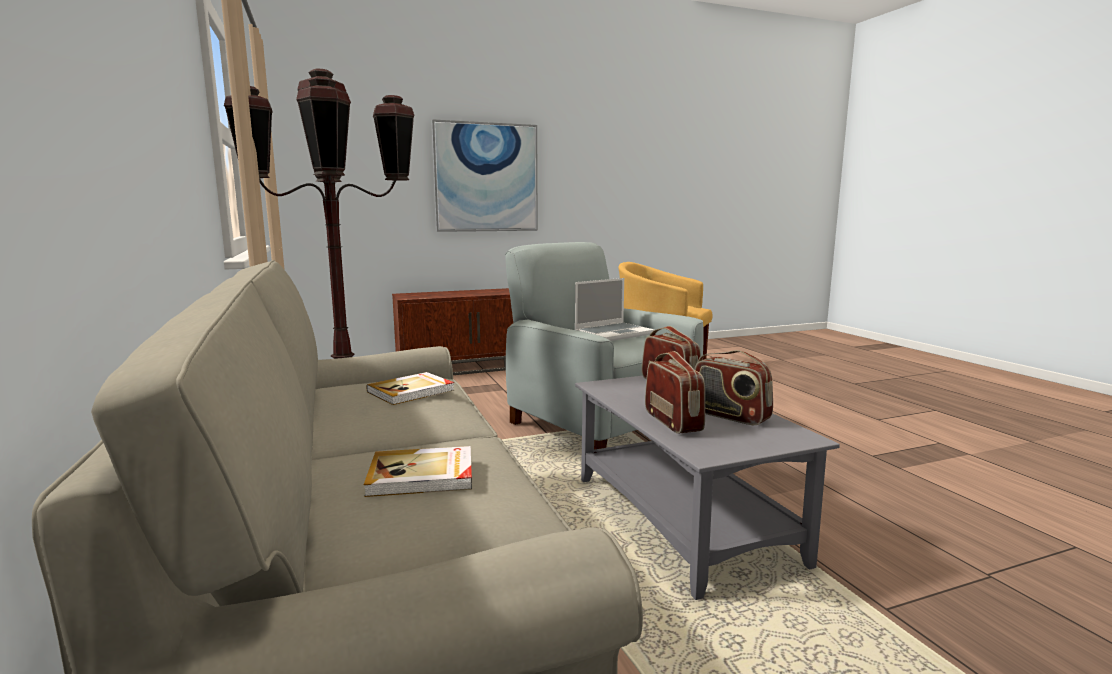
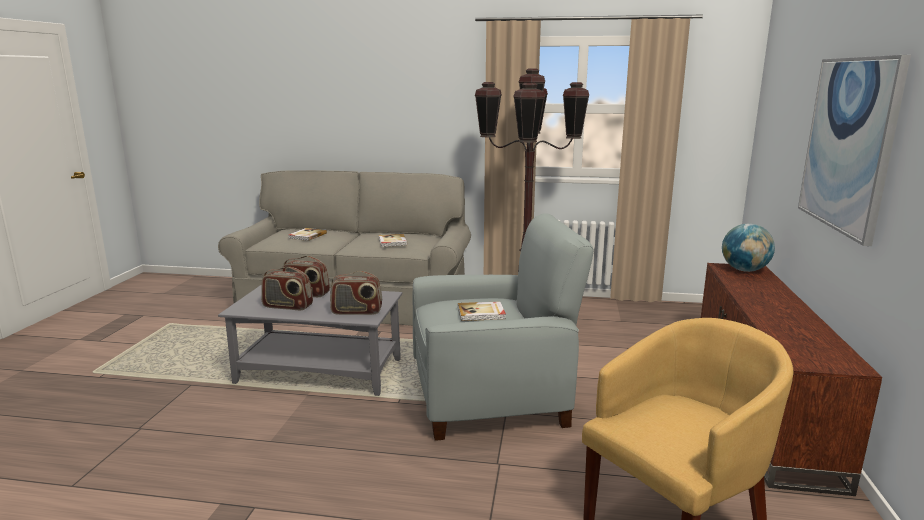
camera: 120 degrees right, 5 degrees up
laptop [575,278,655,341] -> book [458,301,506,321]
radio [694,350,773,425] -> radio turned 150 degrees counterclockwise [261,267,313,310]
none -> globe [722,224,775,272]

